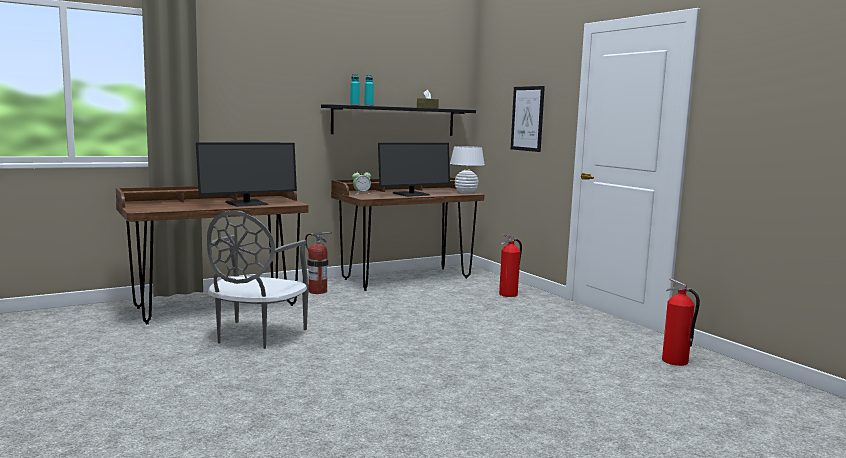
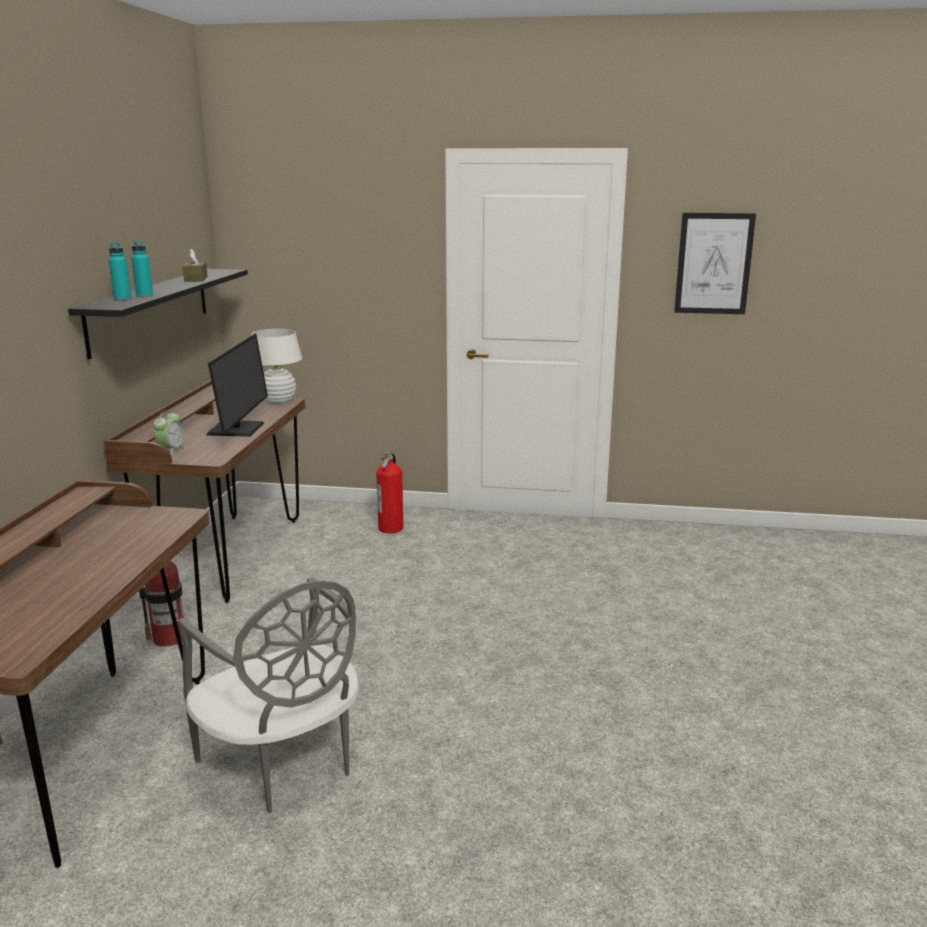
camera: 50 degrees left, 10 degrees up
monitor [196,142,297,207] -> none
picture [511,86,545,152] -> picture moved to [674,213,756,314]
fire extinguisher [662,278,700,366] -> none

